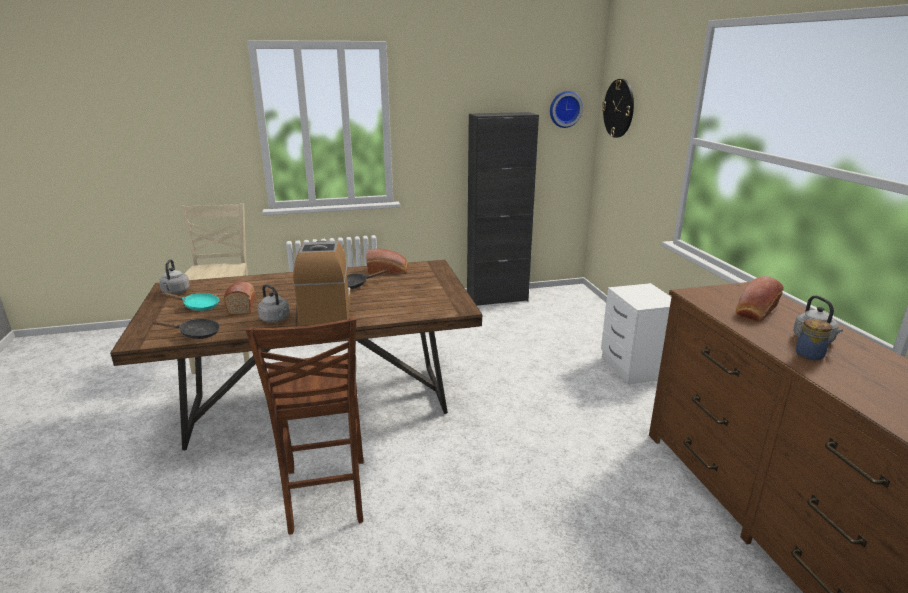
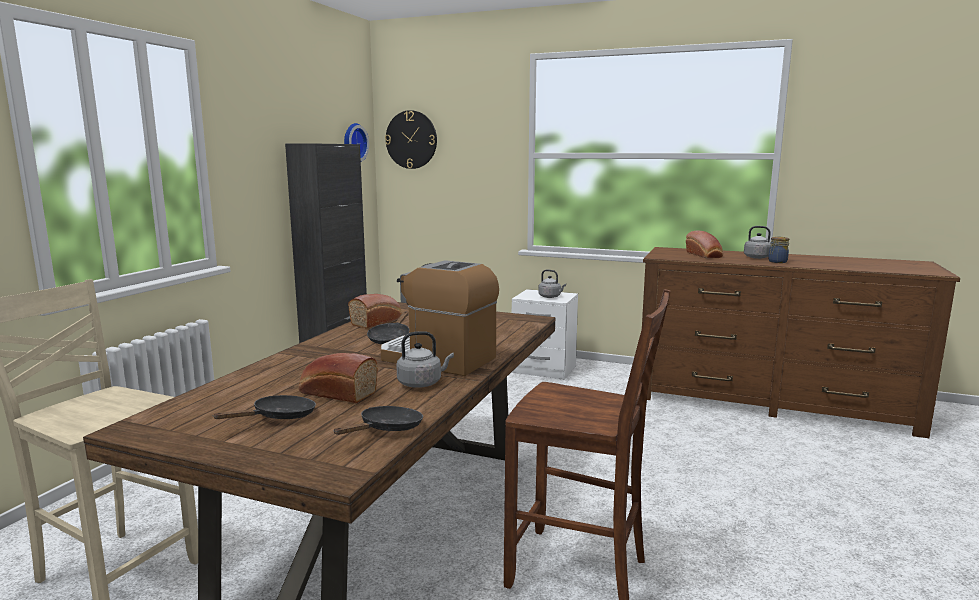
camera: 55 degrees left, 10 degrees down
grey kettle [159,259,190,294] -> grey kettle moved to [538,270,566,298]
turquoise frying pan [161,292,219,311] -> black frying pan [214,395,316,419]

